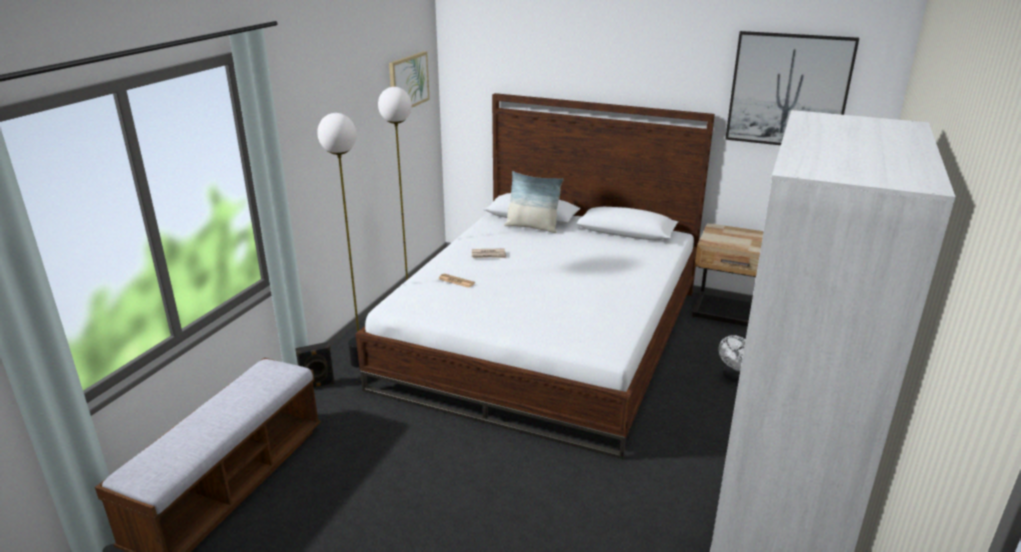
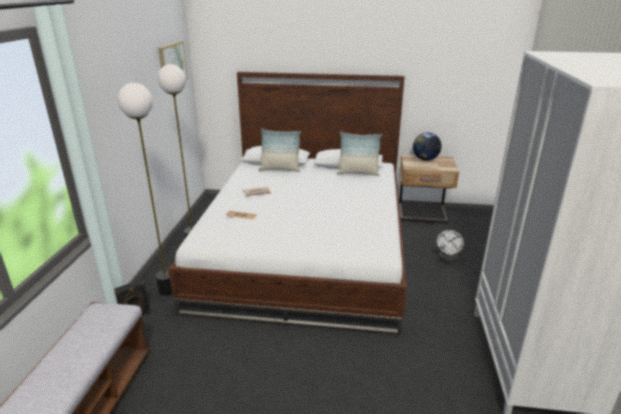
camera: 15 degrees left, 0 degrees up
picture [725,31,859,145] -> none
none -> pillow [336,131,382,176]
none -> globe [413,132,442,161]

